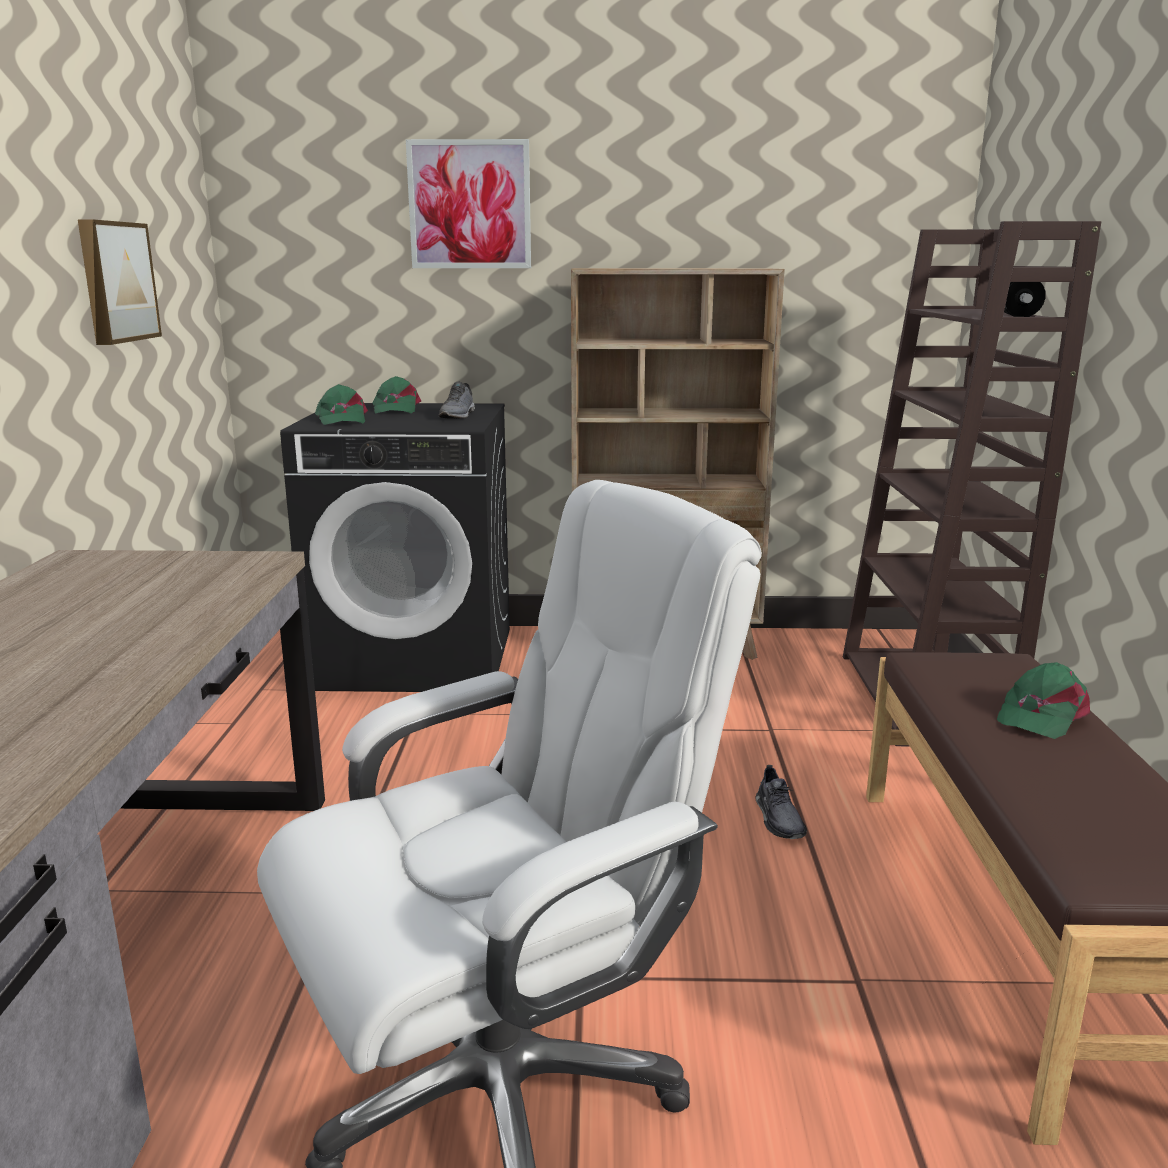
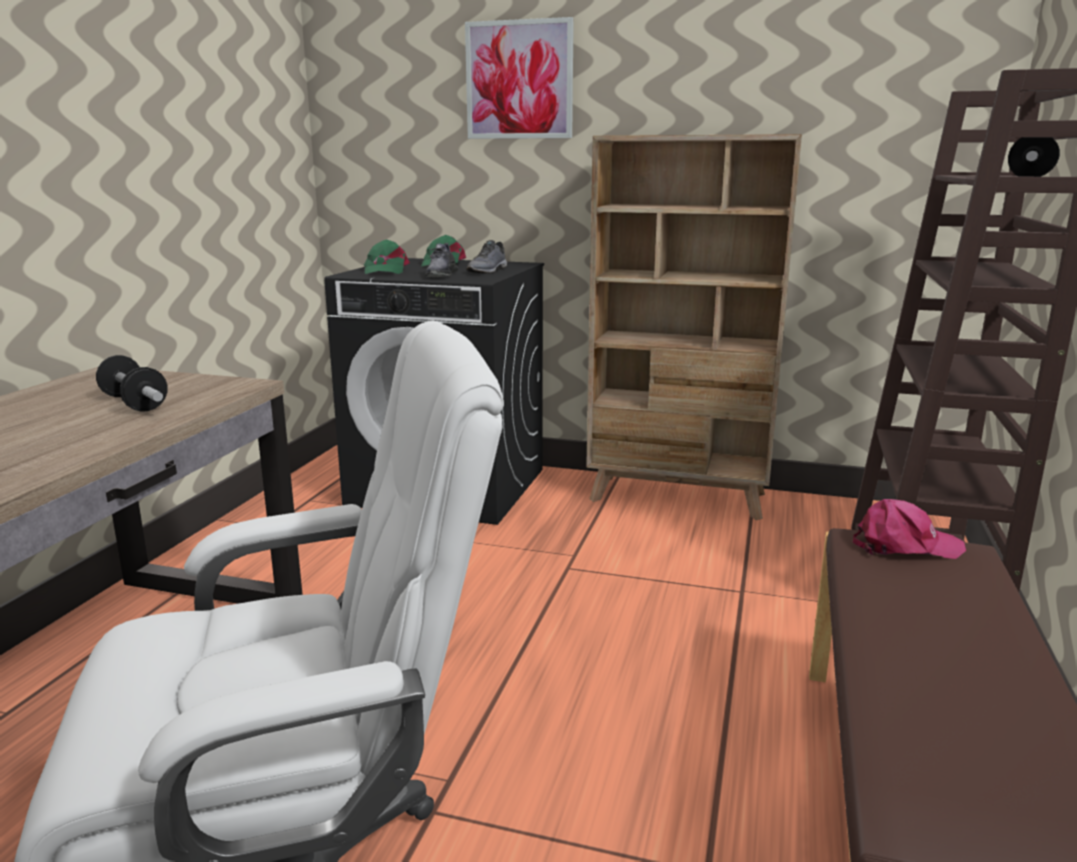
camera: 15 degrees right, 0 degrees up
picture [78,219,162,345] -> none
grey shoe [755,765,807,839] -> grey shoe moved to [424,243,458,277]
green cap [997,662,1090,739] -> none
none -> dumbbell [96,355,168,412]
none -> pink cap [853,499,966,559]

